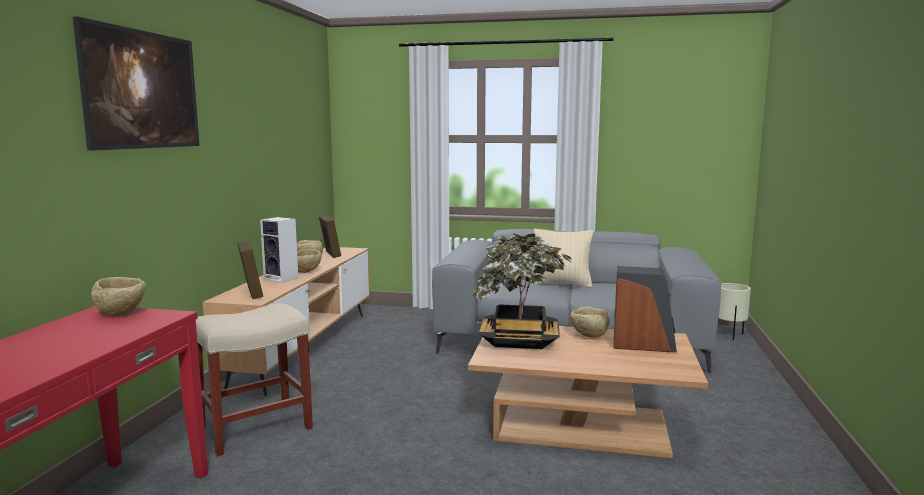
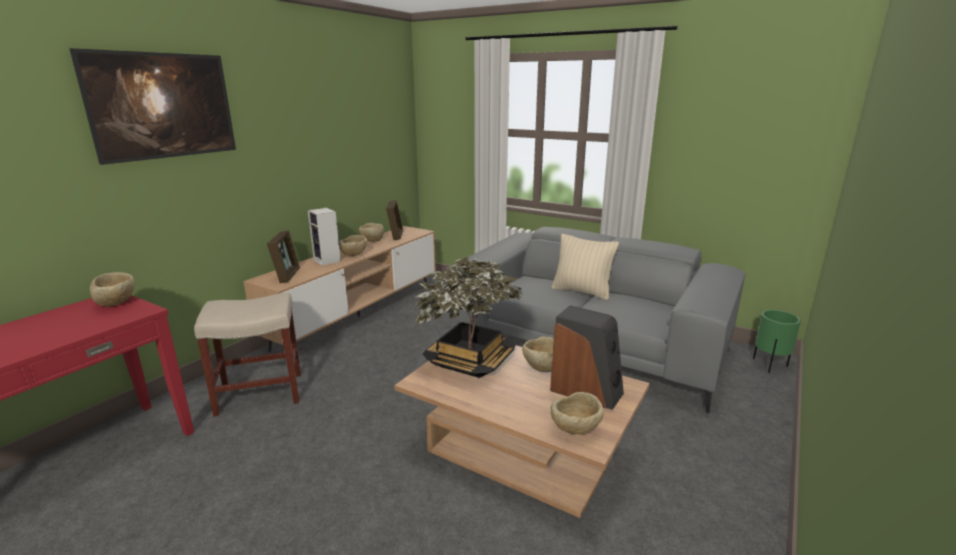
camera: 20 degrees right, 10 degrees up
beige planter [719,283,751,340] -> green planter [753,310,801,373]
none -> beige bowl [550,392,604,434]

